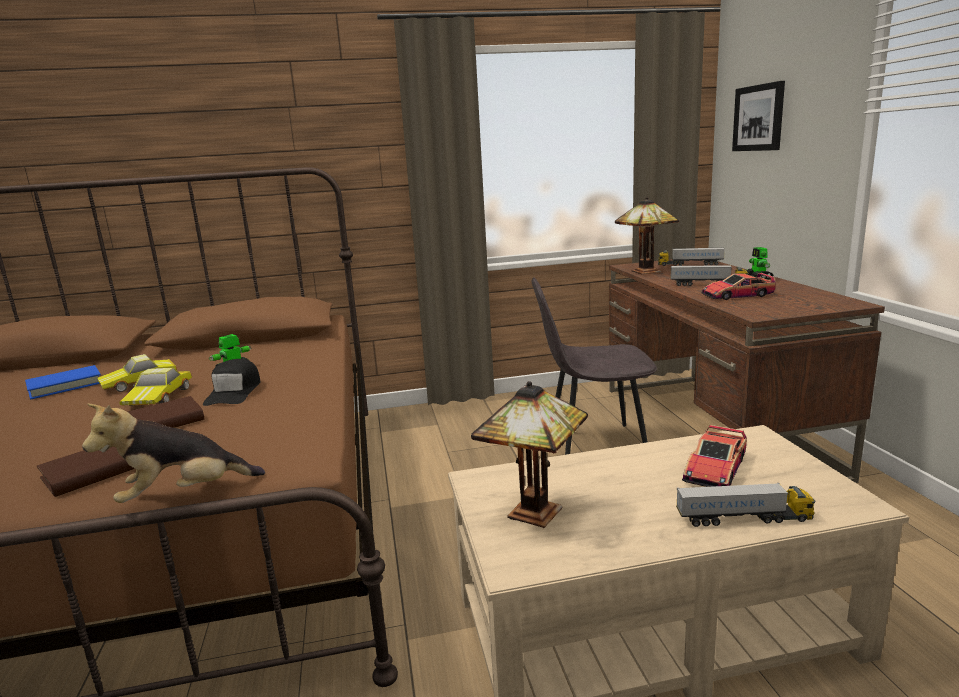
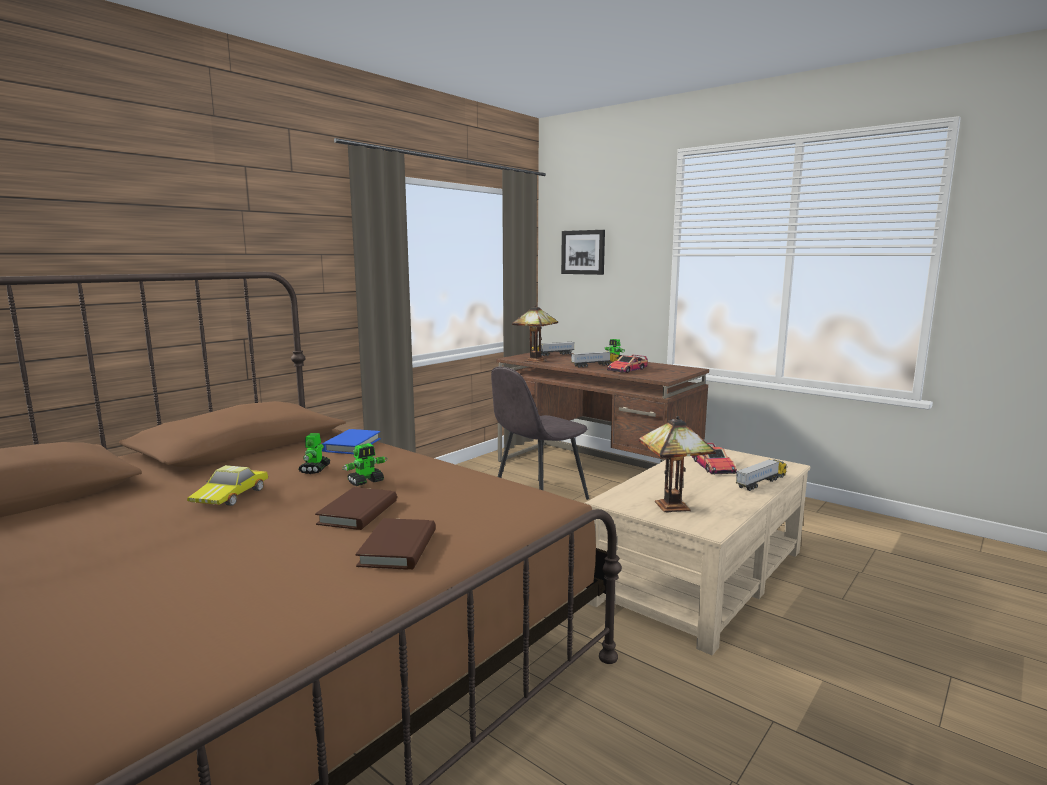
camera: 40 degrees left, 5 degrees down
blue book [25,365,101,400] -> blue book moved to [322,429,381,454]
plush toy [82,404,265,503] -> none
toy car [120,368,192,406] -> none
black cap [203,359,260,406] -> toy robot [343,443,387,486]

